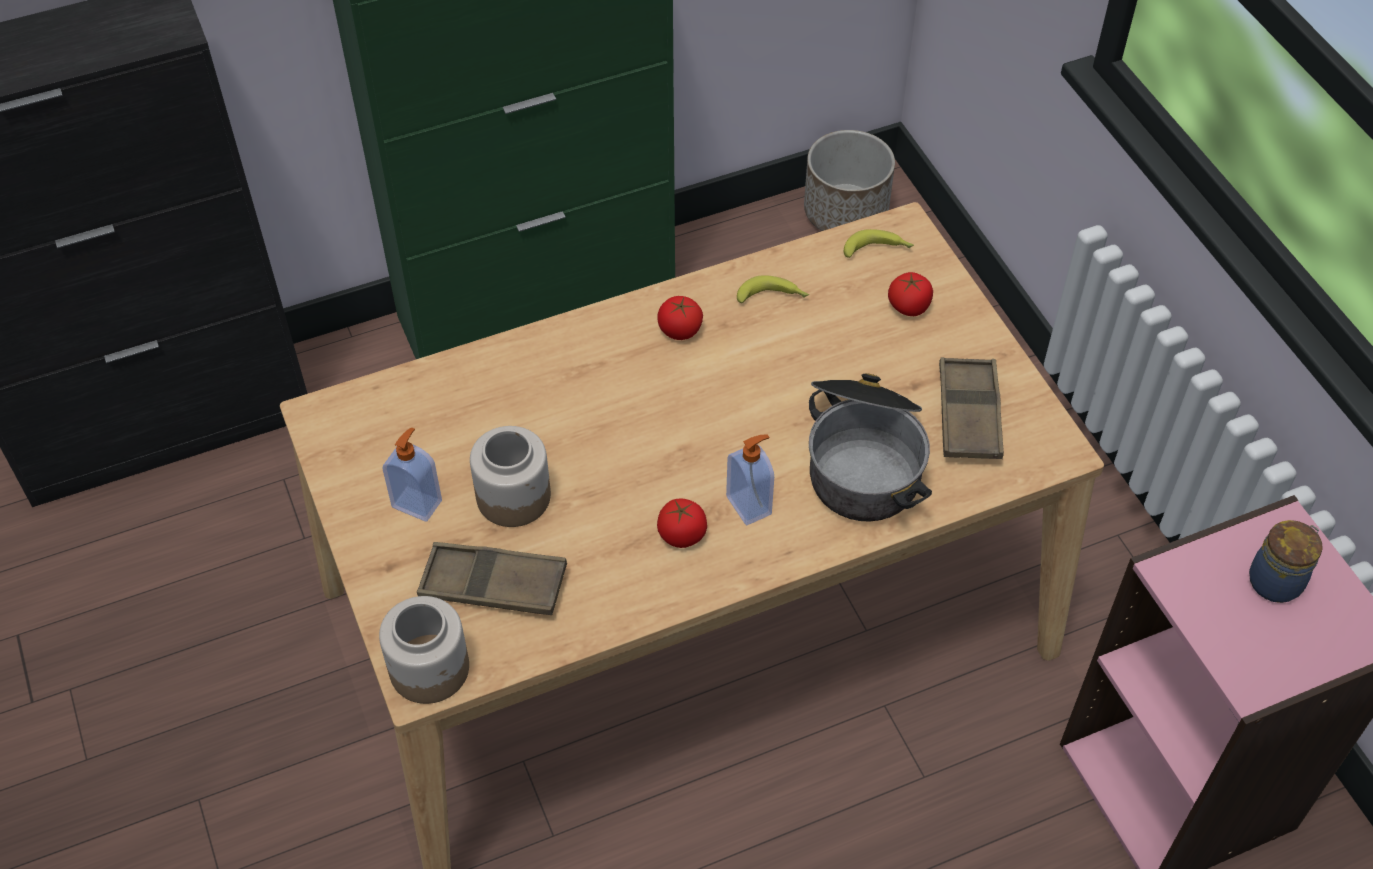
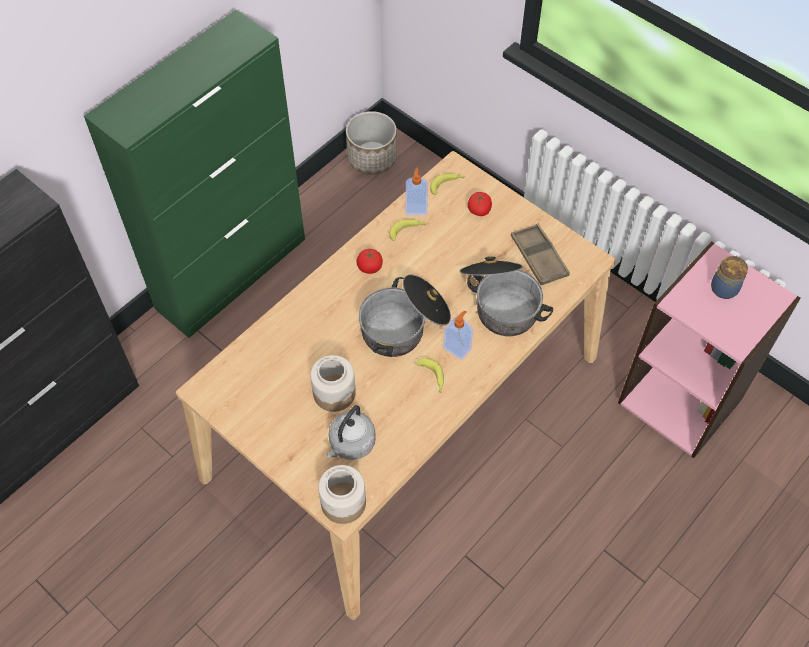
camera: 25 degrees left, 5 degrees up
soap dispenser [382,427,442,522] -> soap dispenser moved to [406,167,428,215]
brown tray [417,542,567,615] -> grey kettle [326,405,376,460]
tomato [657,499,707,548] -> banana [415,358,444,393]
none -> cooking pot [359,275,451,357]

